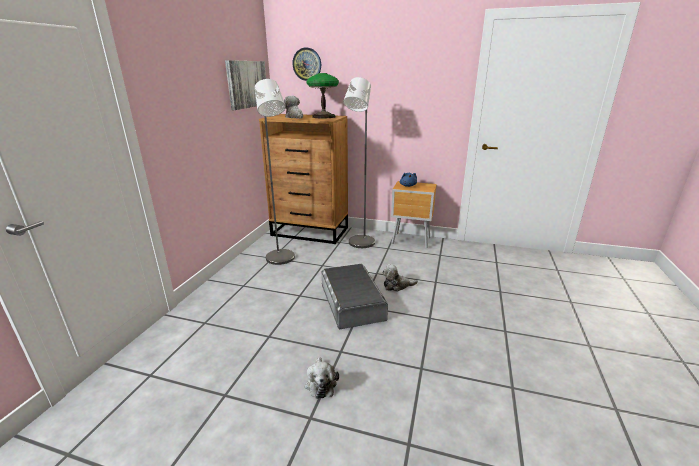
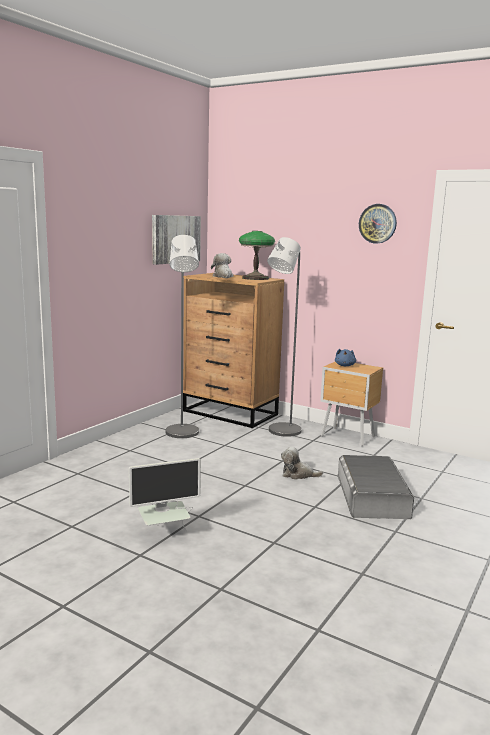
camera: 15 degrees right, 10 degrees down
wall clock [292,48,321,81] -> wall clock moved to [359,204,397,244]
plush toy [305,357,339,399] -> monitor [129,458,201,531]
grey storage box [322,264,388,329] -> grey storage box moved to [338,455,414,519]

